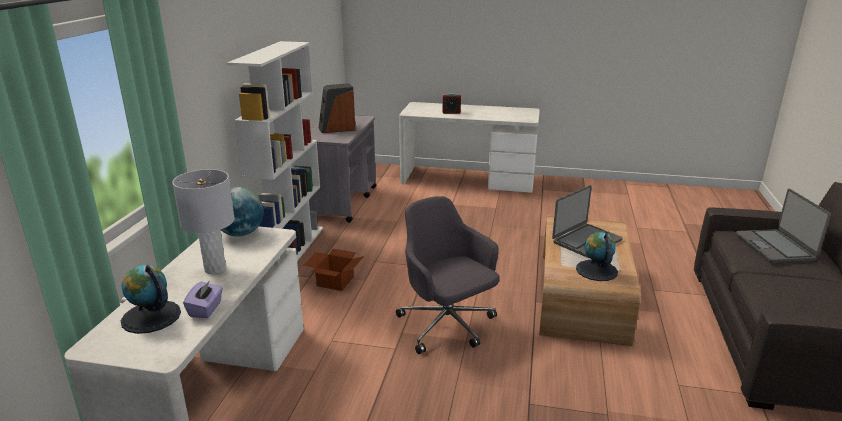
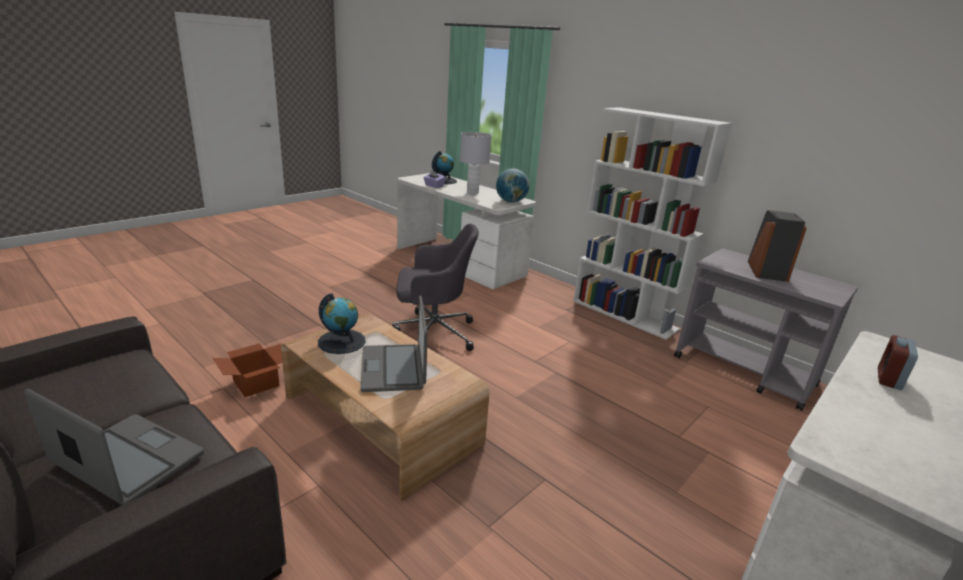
camera: 120 degrees right, 0 degrees up
cardboard box [303,249,364,291] -> cardboard box moved to [213,343,282,397]

